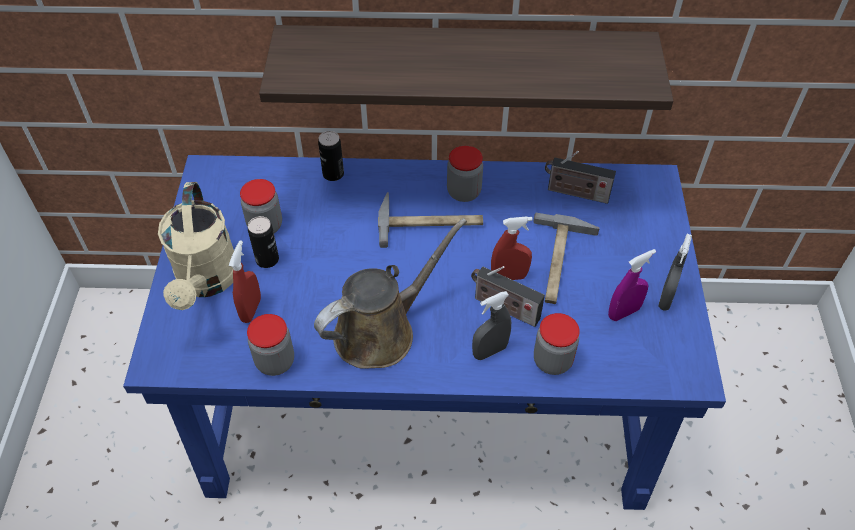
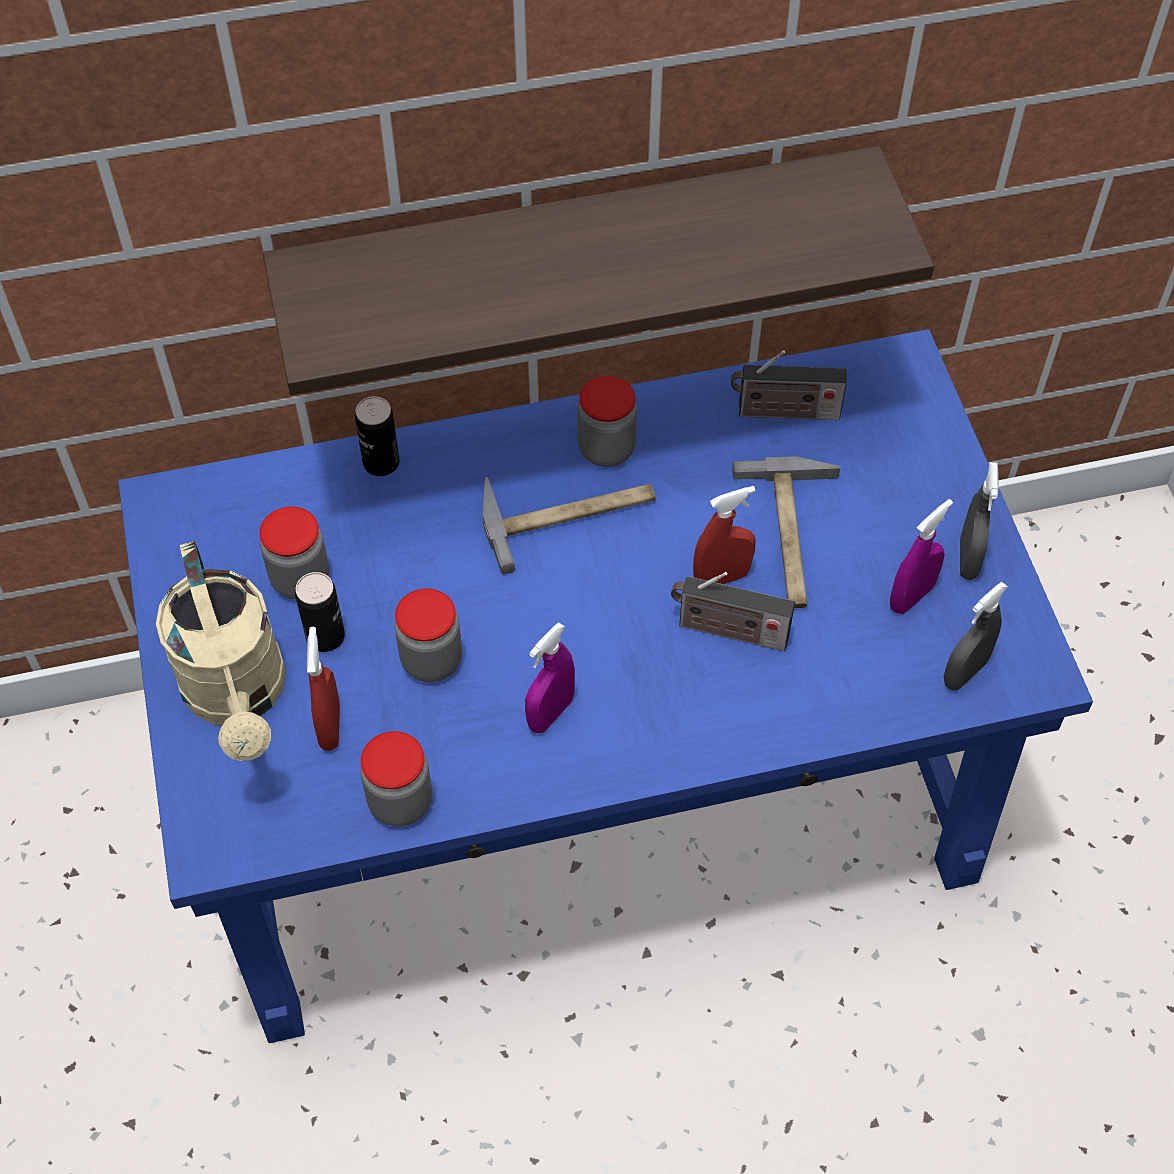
camera: 15 degrees left, 5 degrees up
brown watering can [314,218,467,369] -> purple spray bottle [525,622,575,733]
grey spray bottle [472,291,511,360] -> grey spray bottle moved to [944,582,1008,691]
jar [534,313,580,375] -> jar moved to [395,589,462,682]

